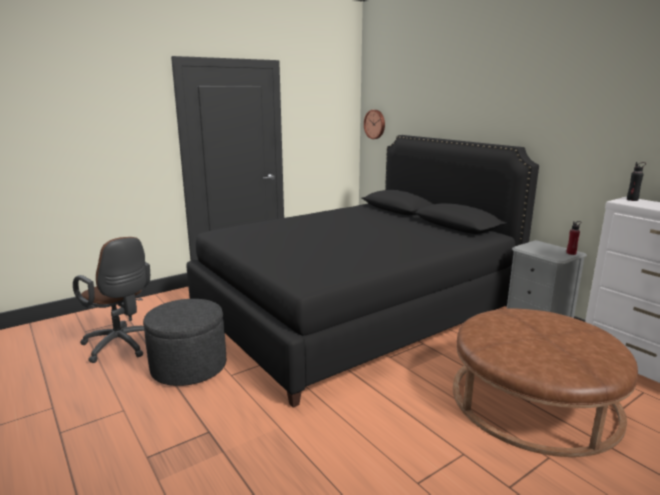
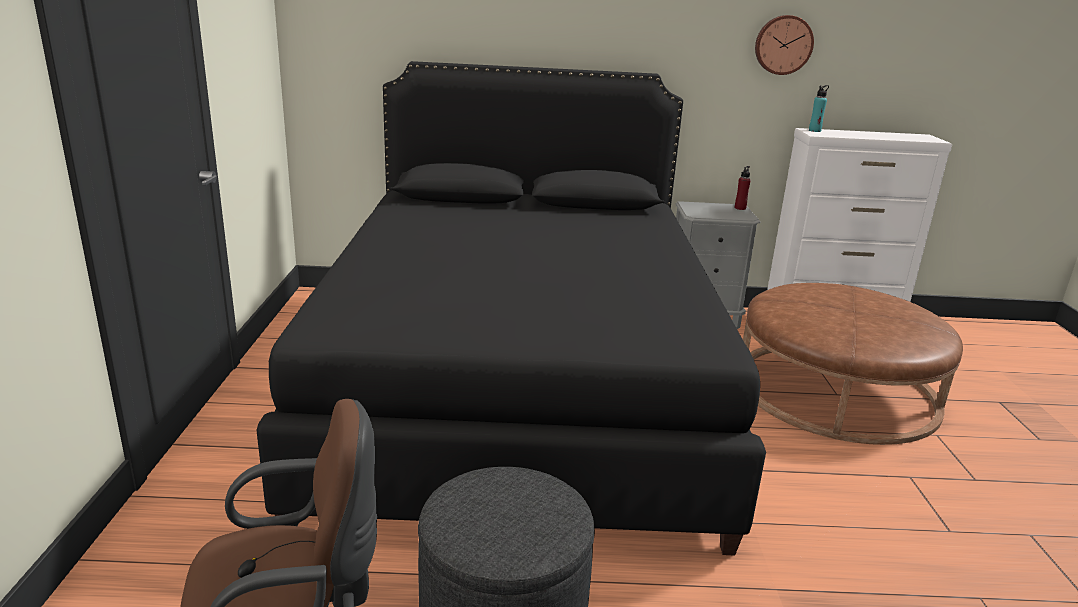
camera: 55 degrees left, 5 degrees up
wall clock [364,110,385,139] -> wall clock moved to [755,15,814,75]
black bottle [627,162,646,201] -> turquoise bottle [809,85,829,132]

